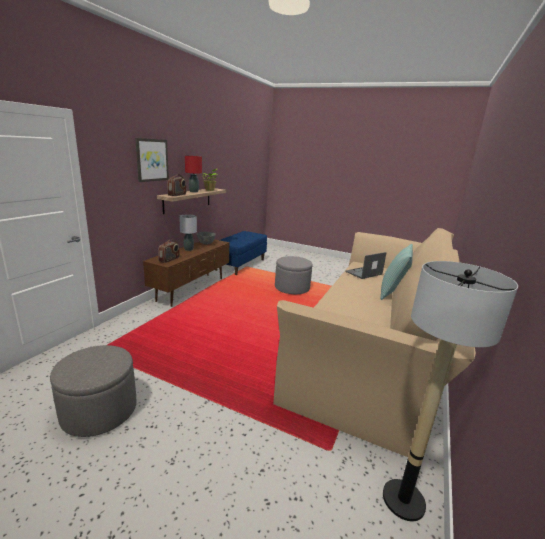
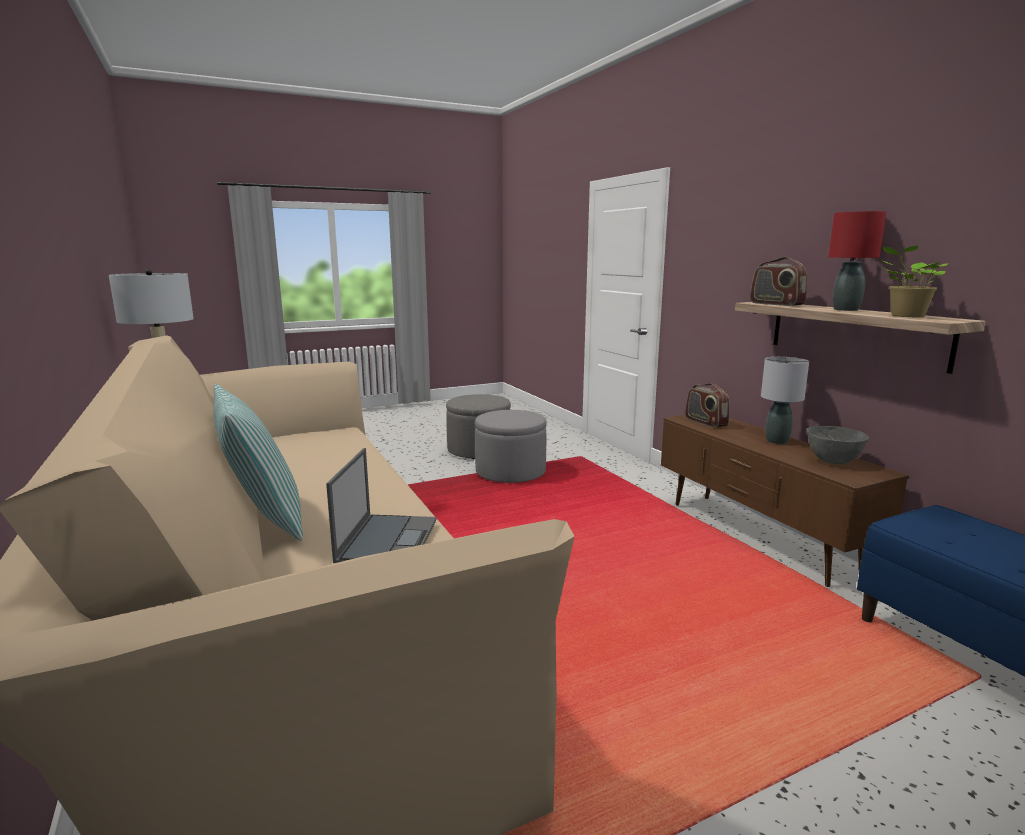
camera: 130 degrees right, 5 degrees down
picture [135,138,169,182] -> none
grey ottoman [275,256,313,294] -> grey ottoman moved to [475,410,547,483]

